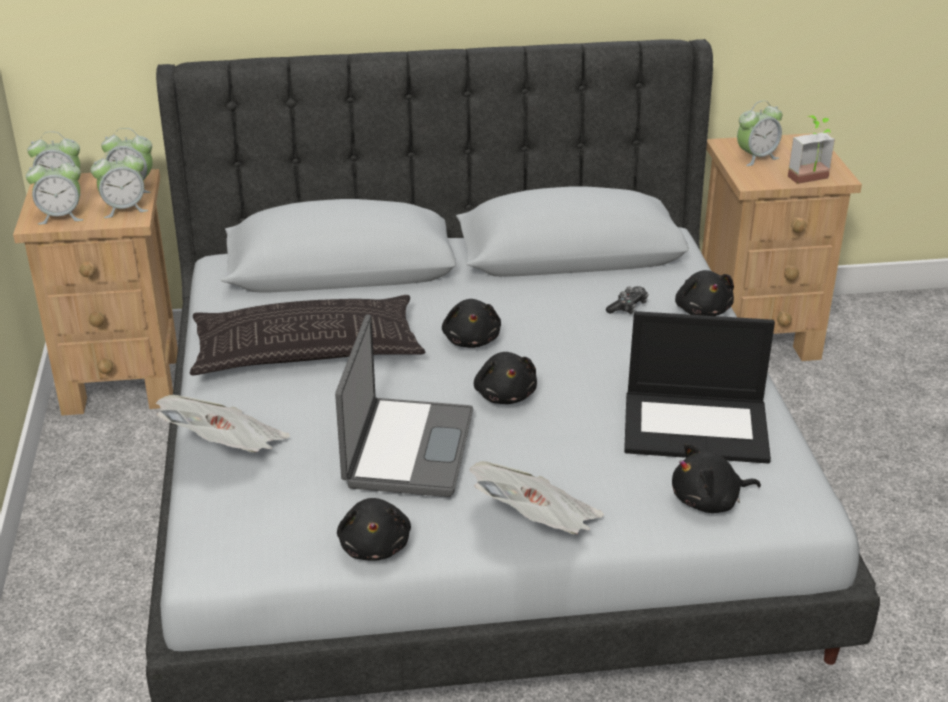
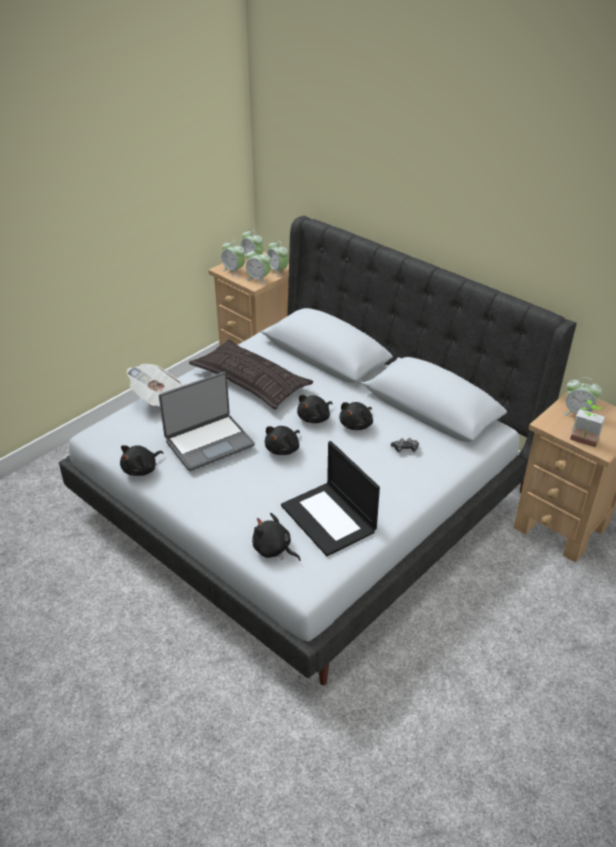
camera: 50 degrees right, 5 degrees up
newspaper [469,461,604,534] -> none
black plush toy [675,270,734,316] -> black plush toy moved to [339,402,373,430]

